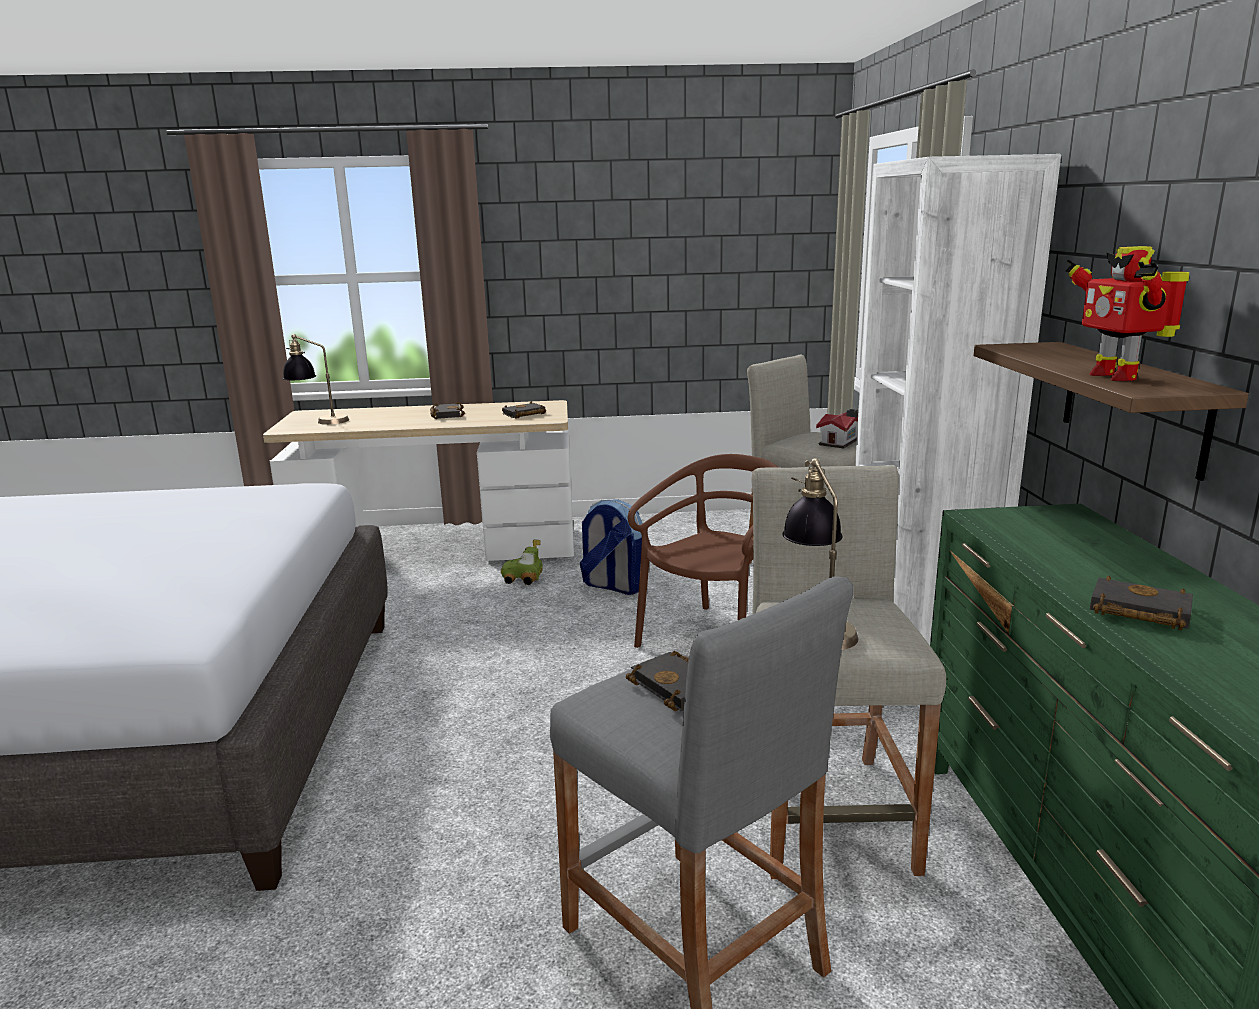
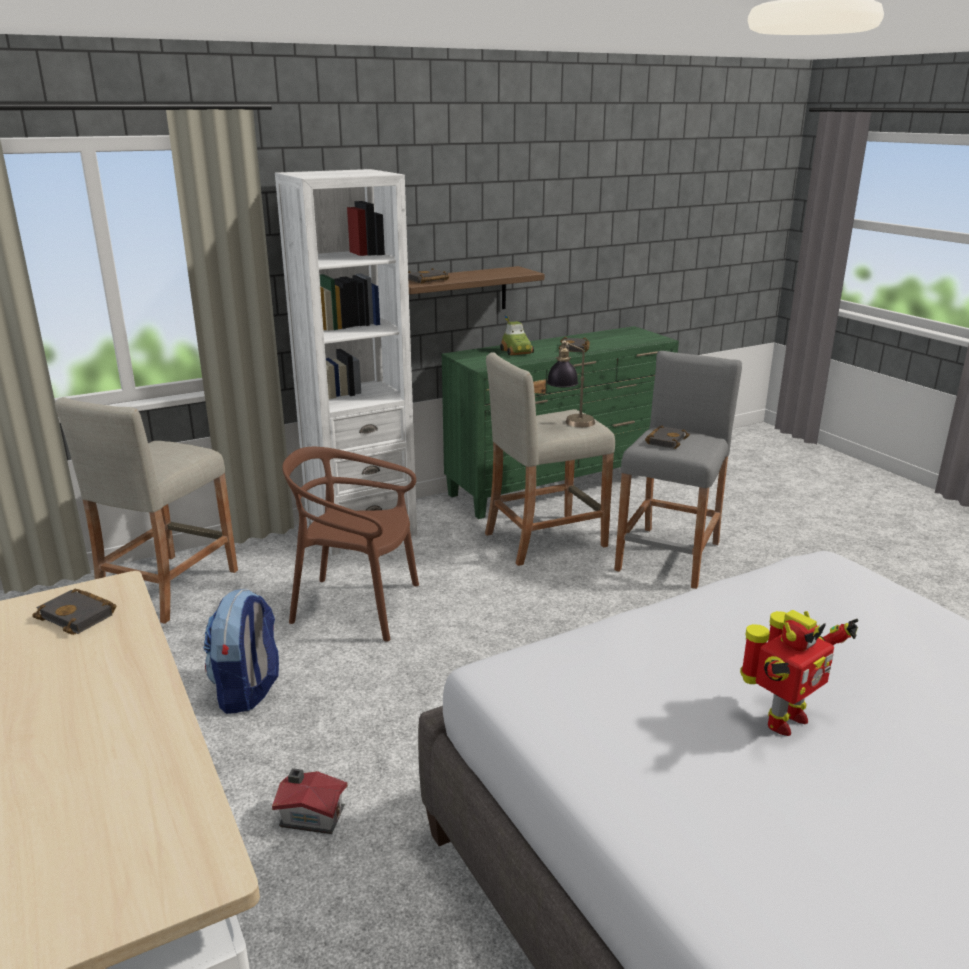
camera: 115 degrees left, 5 degrees up
table lamp [283,334,349,425] -> none
black book [430,402,465,419] -> black book moved to [408,268,449,284]
toy car [501,539,543,585] -> toy car moved to [500,316,534,355]
toy house [816,409,858,449] -> toy house moved to [272,768,348,834]
toy robot [1066,246,1189,381] -> toy robot moved to [740,610,858,736]

